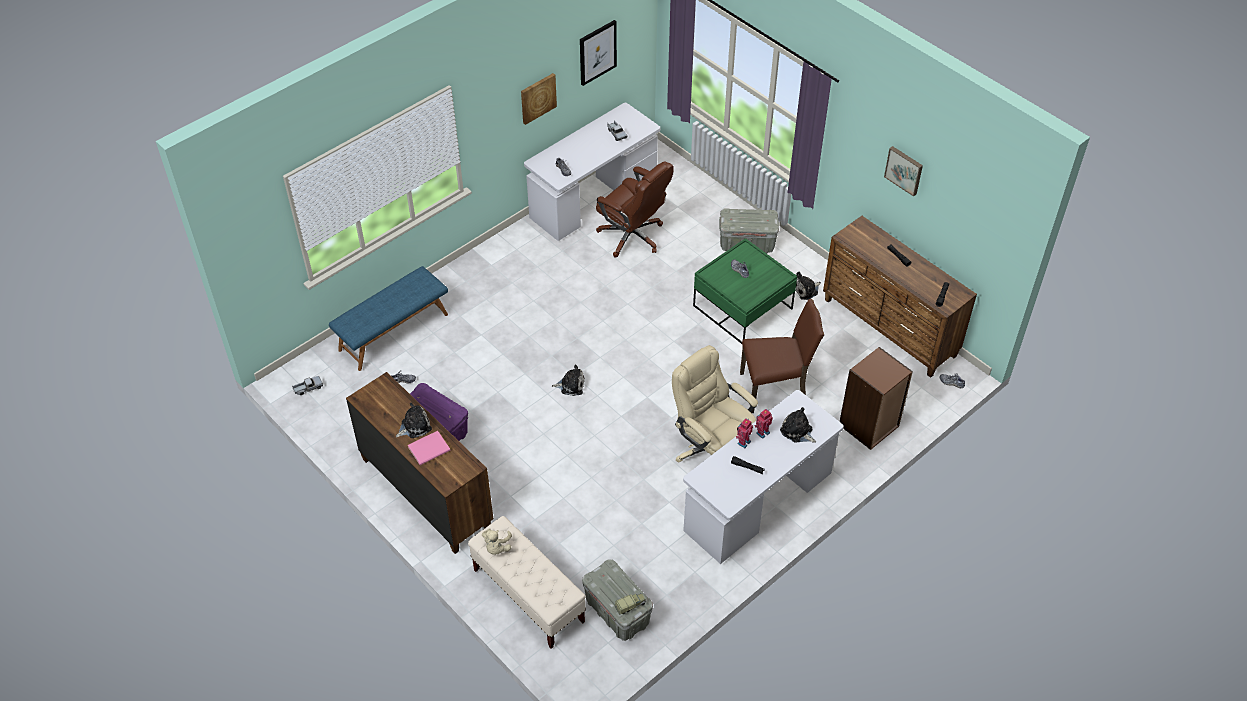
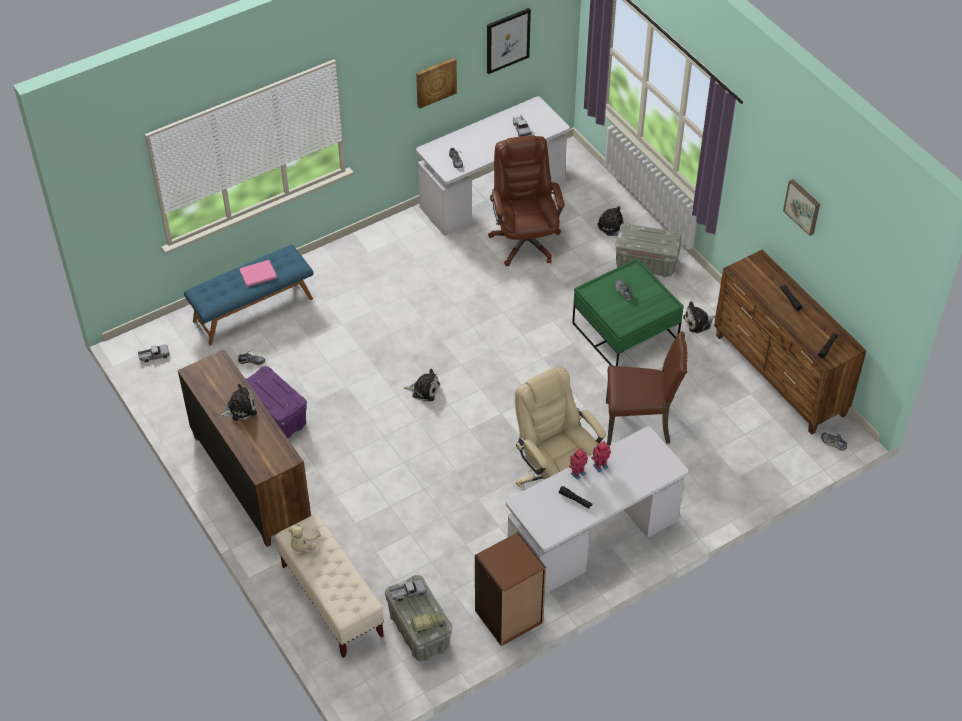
camera: 10 degrees right, 0 degrees up
pink book [408,431,451,465] -> pink book moved to [240,260,277,287]
brown office chair [596,161,674,258] -> brown office chair turned 150 degrees counterclockwise [488,135,565,266]
plush toy [780,407,816,443] -> plush toy moved to [597,206,624,236]
brown bookcase [840,347,913,450] -> brown bookcase moved to [475,532,546,646]
none -> toy truck [390,580,426,602]

